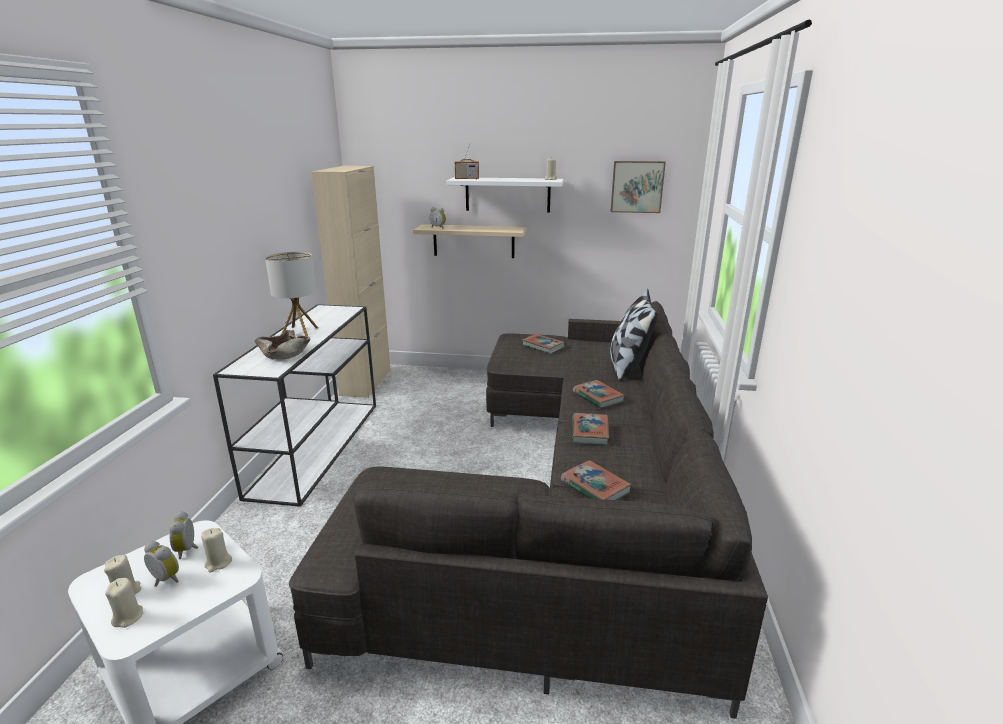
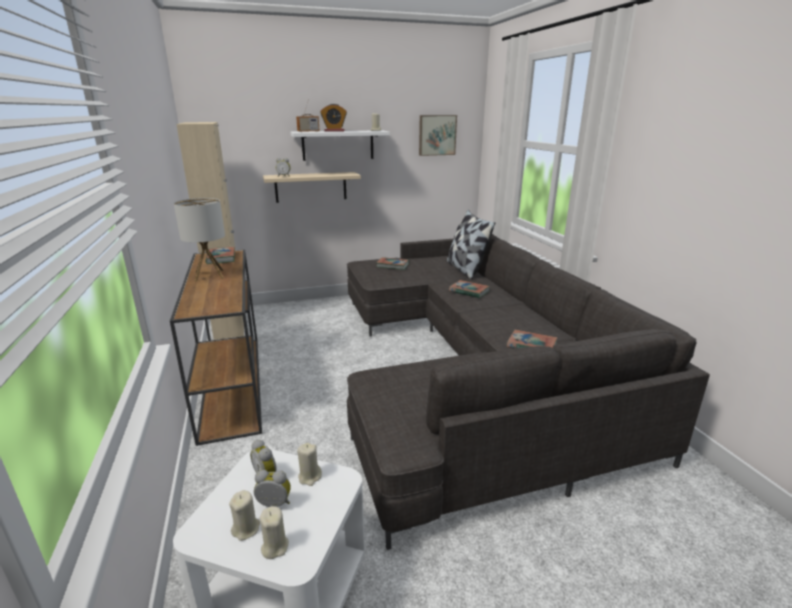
camera: 25 degrees left, 0 degrees up
white console table [213,304,376,507] -> brown console table [170,250,262,446]
beige bowl [254,330,310,360] -> none
book [571,413,609,445] -> book moved to [205,247,235,264]
none -> alarm clock [320,104,347,132]

